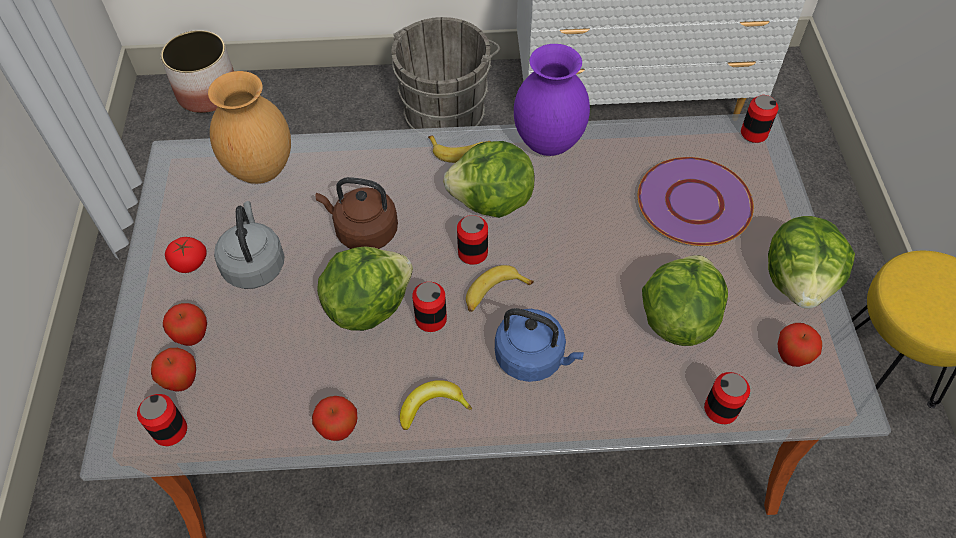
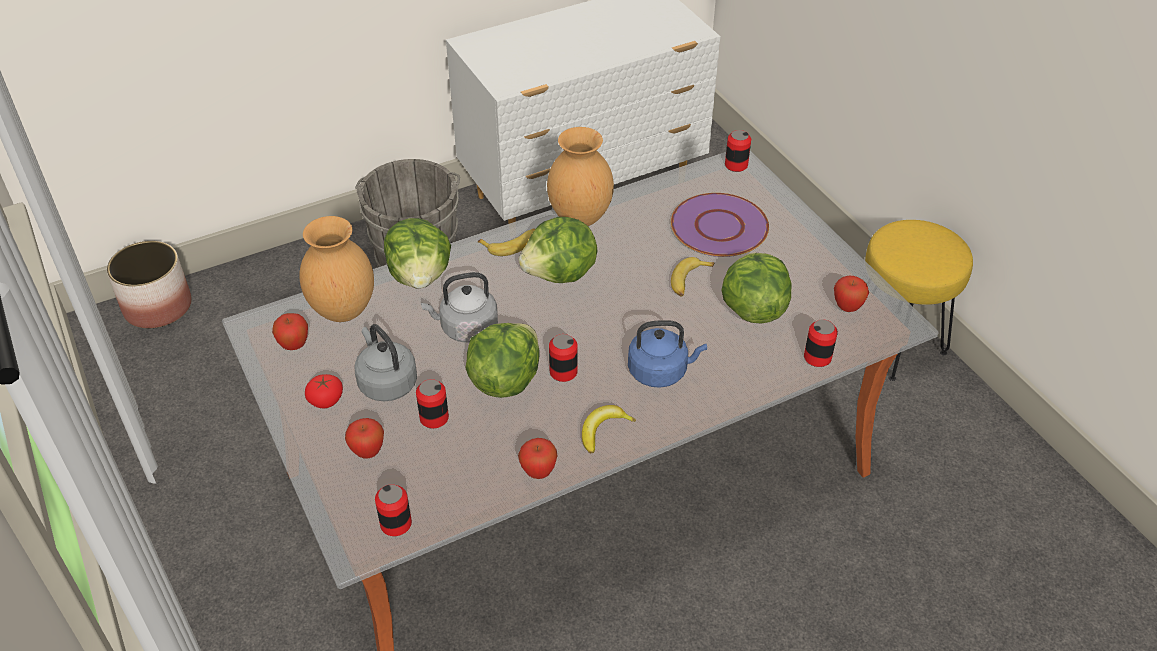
camera: 25 degrees left, 10 degrees down
apple [151,348,196,391] -> apple moved to [272,313,308,350]
brown kettle [316,177,398,249] -> grey kettle [421,272,498,343]
can [457,215,488,265] -> can moved to [416,379,449,428]
banana [466,265,534,312] -> banana moved to [671,257,715,297]
purple vase [514,44,590,156] -> brown vase [547,127,614,226]
lettuce [768,216,855,309] -> lettuce moved to [384,218,451,289]

